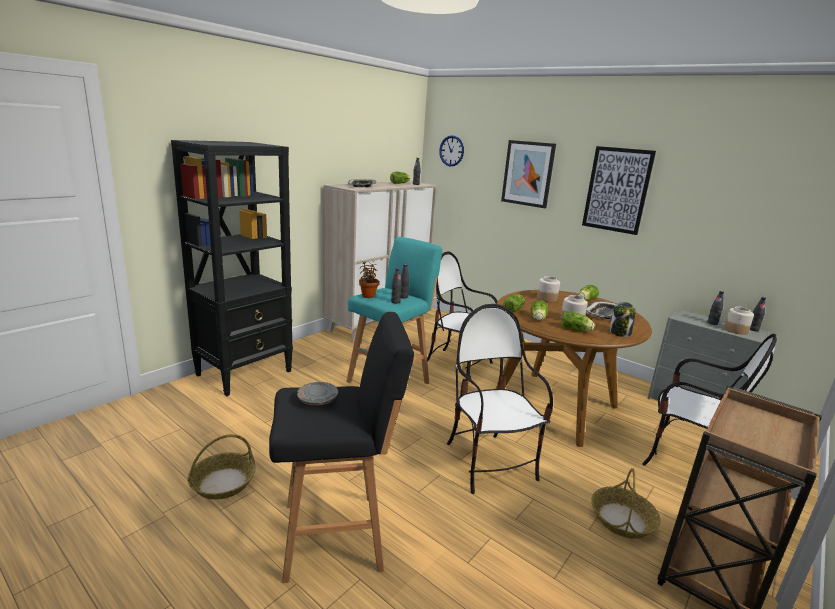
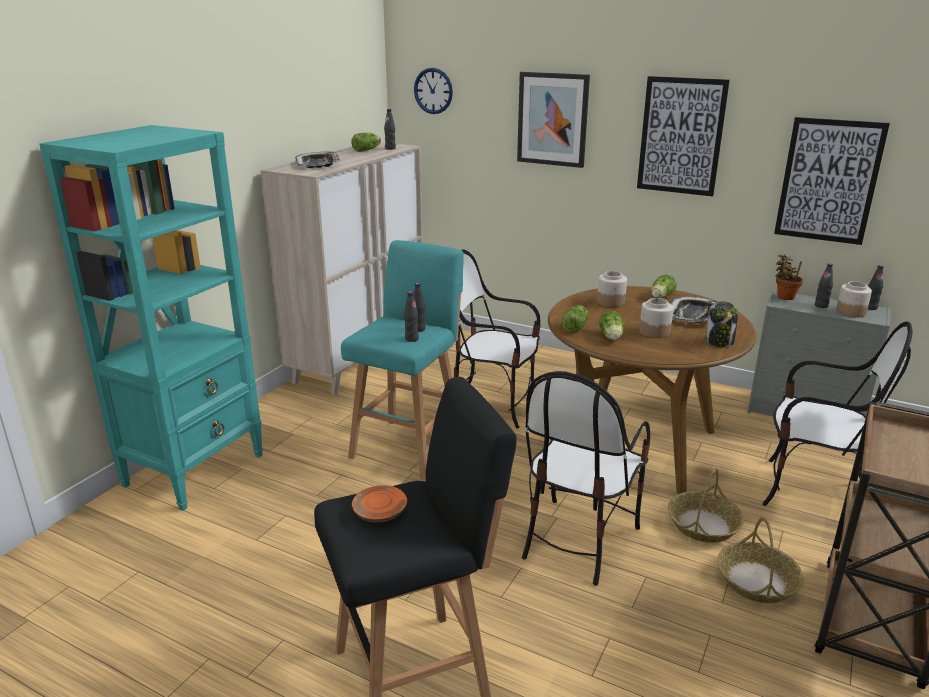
camera: 10 degrees left, 5 degrees up
black bookcase [171,140,293,396] -> turquoise bookcase [39,125,263,511]
basket [187,434,256,500] -> basket moved to [668,468,744,543]
grey plate [297,382,338,406] -> orange plate [352,485,407,522]
potted plant [359,262,379,298] -> potted plant moved to [775,254,803,300]
chair [447,304,553,494] -> chair turned 120 degrees counterclockwise [522,371,650,586]
lettuce [561,311,595,331] -> none
none -> picture [774,117,890,245]

